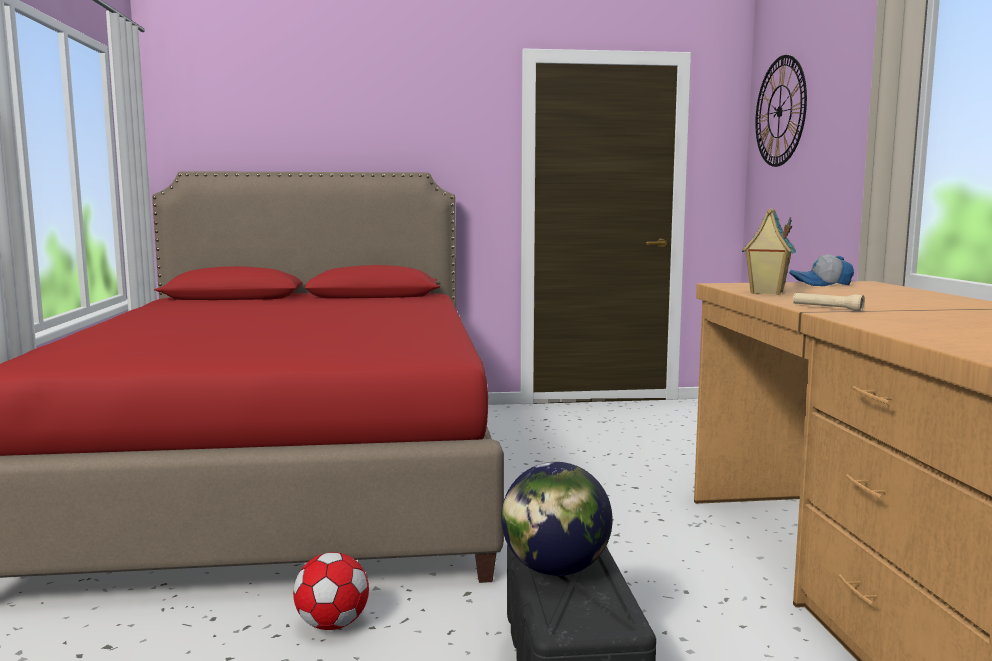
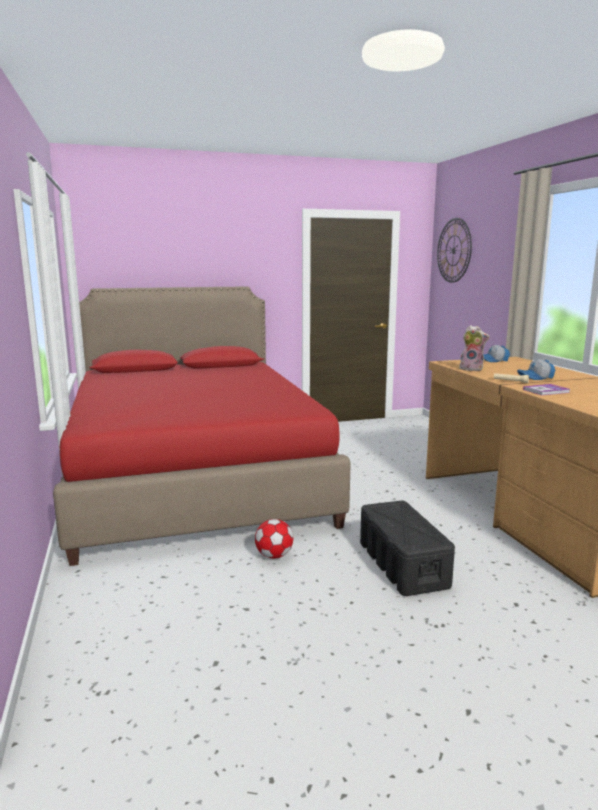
camera: 10 degrees left, 5 degrees up
globe [501,462,613,576] -> none
toy house [741,208,796,295] -> plush toy [459,325,490,371]
none -> cap [517,359,555,380]
none -> book [523,384,570,395]

